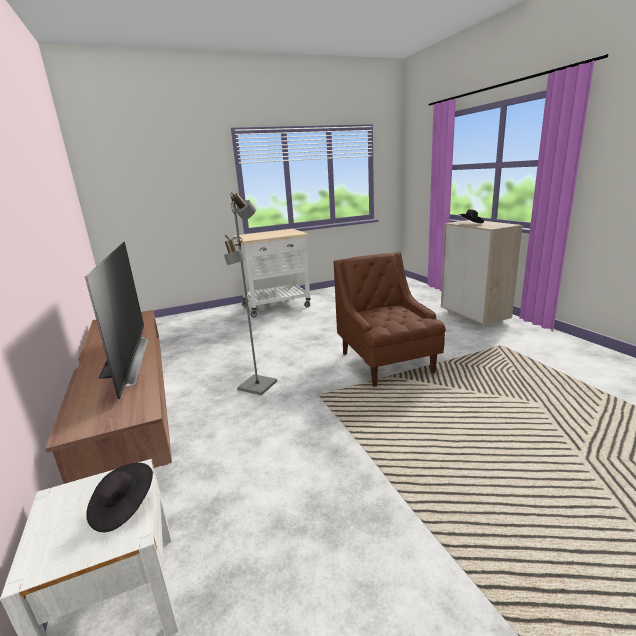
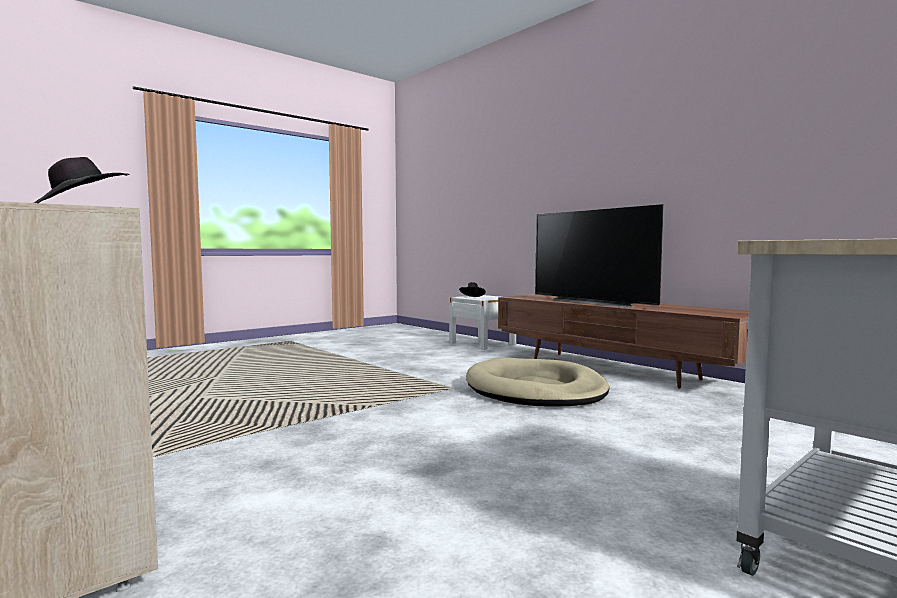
camera: 160 degrees right, 15 degrees down
grey floor lamp [224,192,277,395] -> beige dog bed [466,358,610,407]
brown armchair [334,252,446,387] -> none

